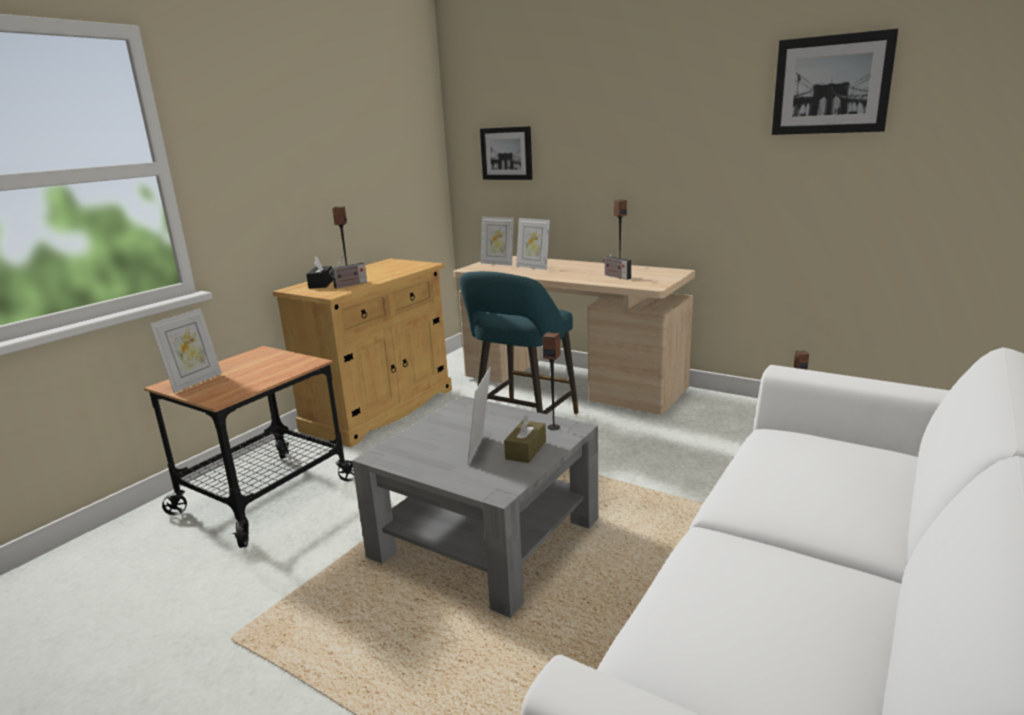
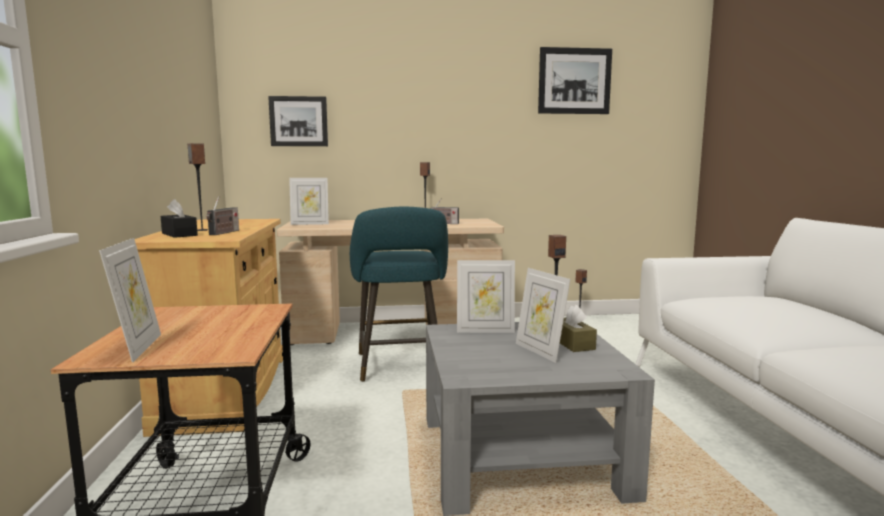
camera: 40 degrees left, 10 degrees down
picture frame [516,218,550,270] -> picture frame moved to [457,260,515,333]

